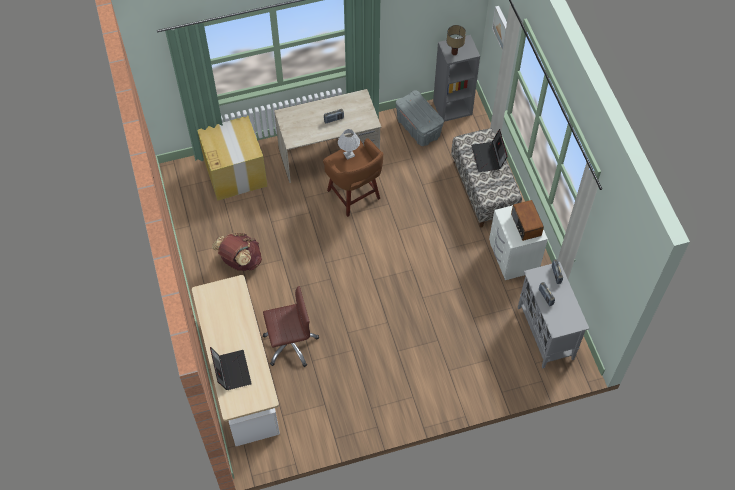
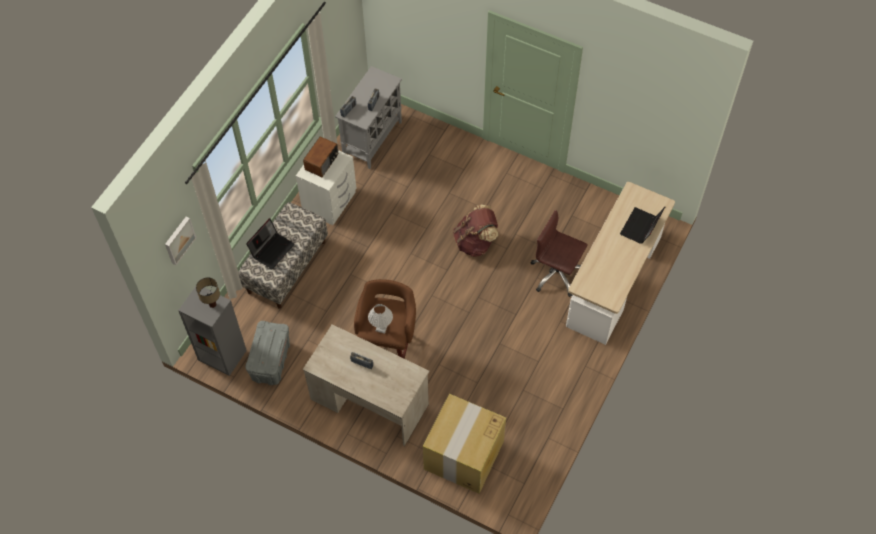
camera: 135 degrees left, 0 degrees up
brown backpack [212,233,262,271] -> brown backpack moved to [453,205,498,257]

